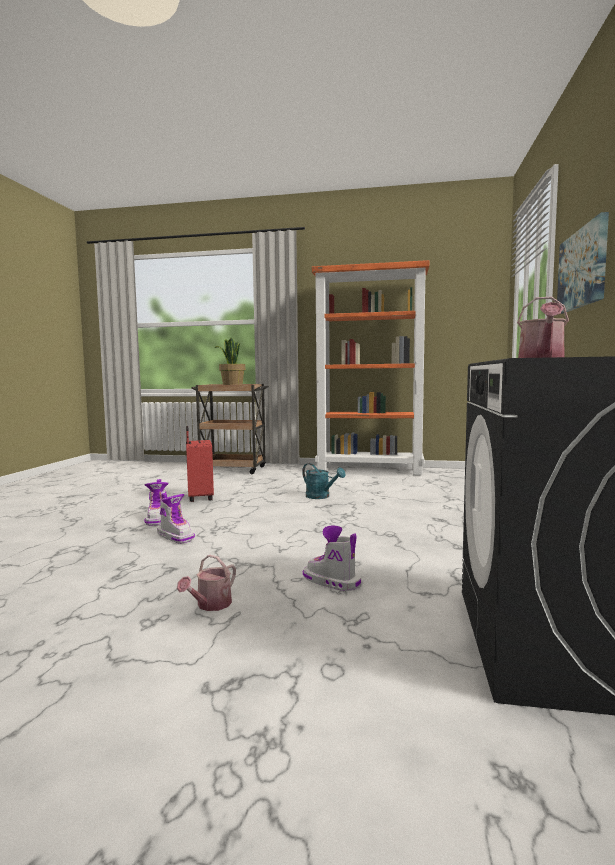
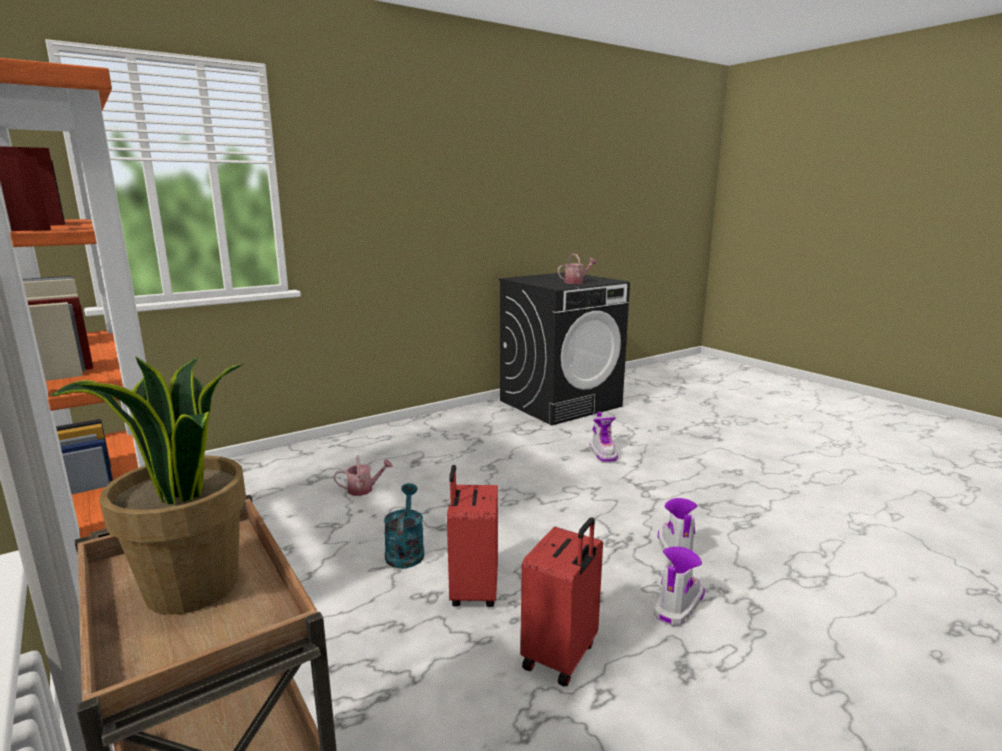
camera: 135 degrees left, 10 degrees up
watering can [177,555,236,611] -> watering can moved to [333,455,393,496]
picture [557,212,609,314] -> none
none -> red suitcase [447,465,498,607]

